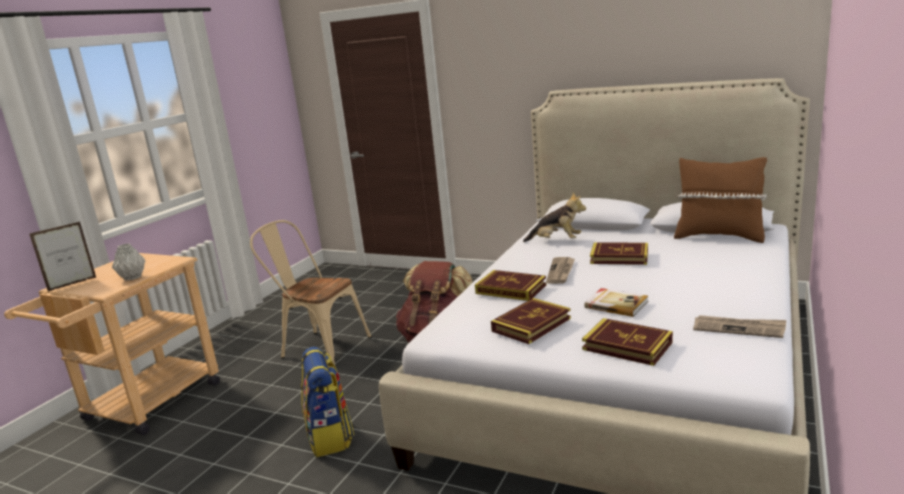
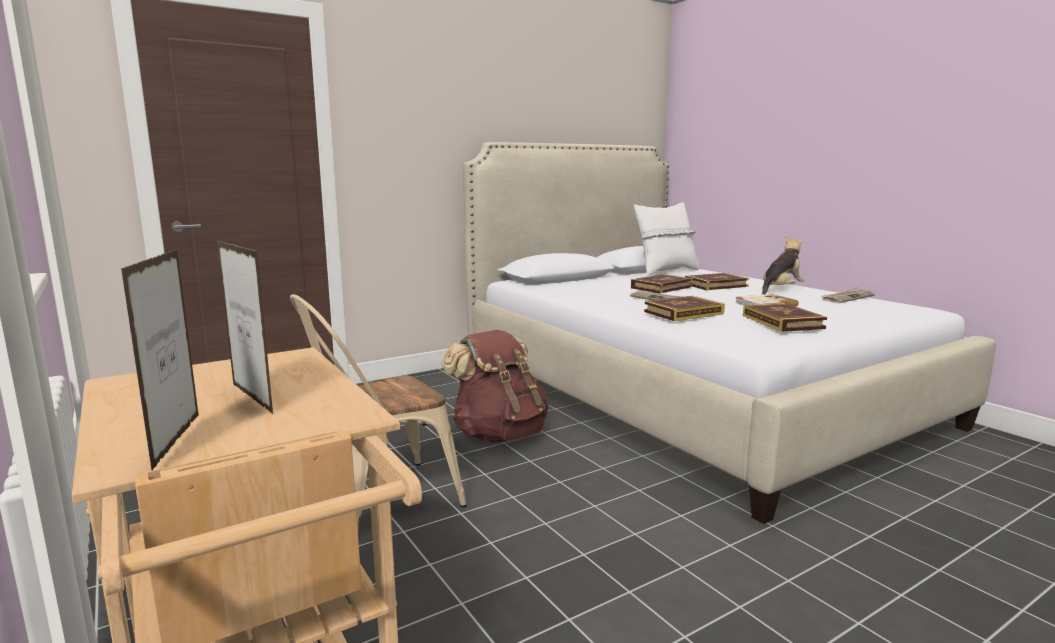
camera: 60 degrees left, 5 degrees down
grey vase [112,244,145,281] -> none
backpack [301,347,354,457] -> none
plush toy [523,192,586,242] -> plush toy moved to [762,236,804,295]
book [582,318,673,366] -> book moved to [685,273,749,290]
brown pillow [674,157,767,243] -> white pillow [634,203,699,276]
none -> picture frame [217,240,274,415]

